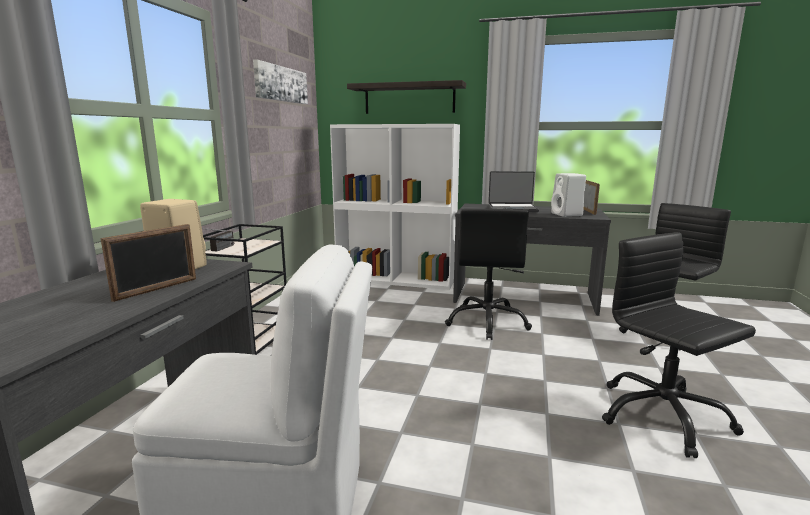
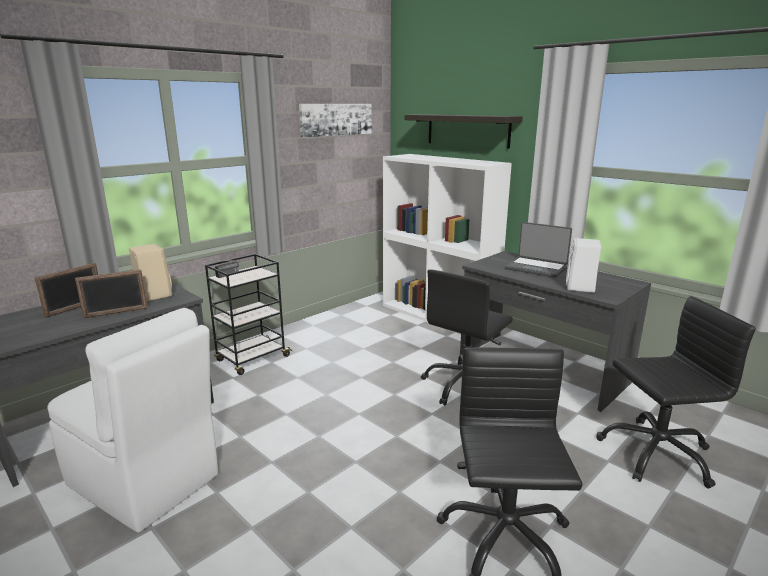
camera: 30 degrees right, 5 degrees up
picture frame [584,180,600,215] -> picture frame moved to [34,263,98,318]

